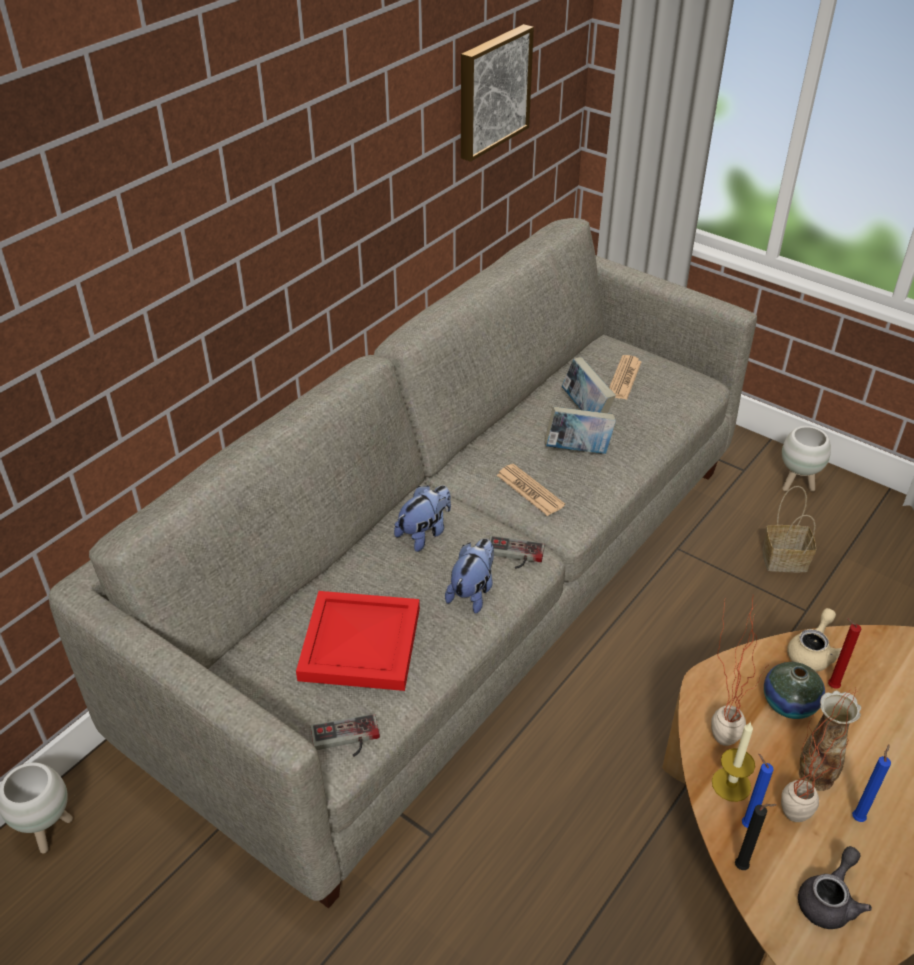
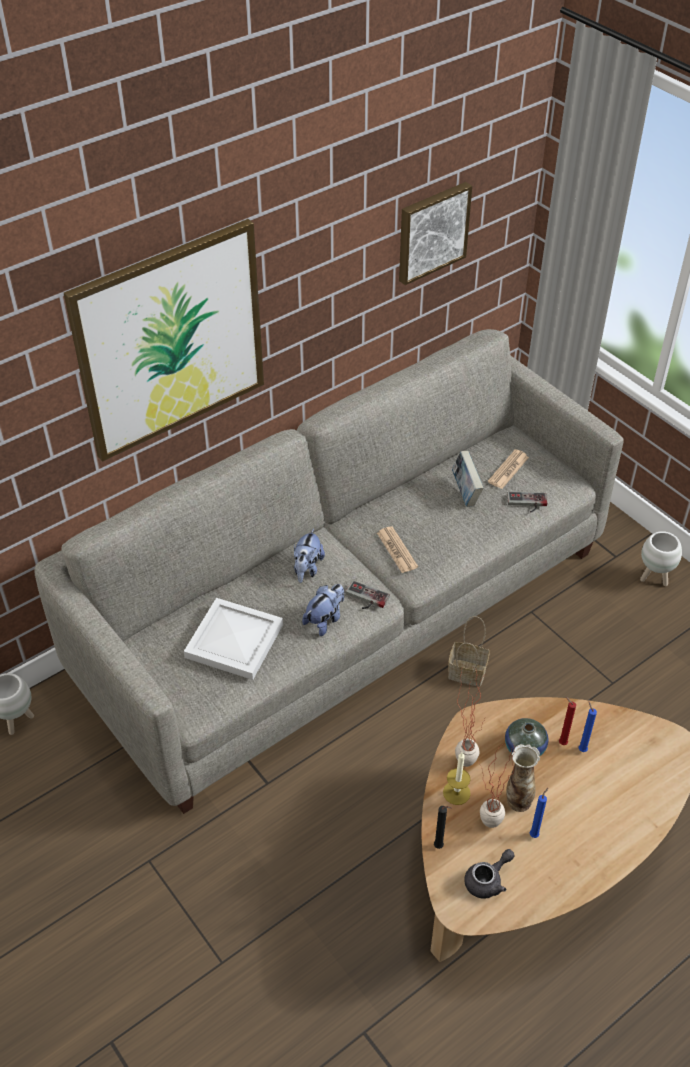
camera: 15 degrees right, 5 degrees up
red tray [296,591,420,691] -> white tray [184,598,283,680]
game controller [311,713,380,757] -> game controller moved to [507,492,547,512]
plush toy [394,485,451,552] -> plush toy turned 135 degrees clockwise [294,529,325,583]
book [545,406,616,454] -> none
blue candle [742,754,774,828] -> blue candle moved to [579,701,597,752]
basket [762,486,816,572] -> basket moved to [448,616,490,687]
beige teapot [787,608,842,672] -> none
none -> picture [64,219,264,462]

